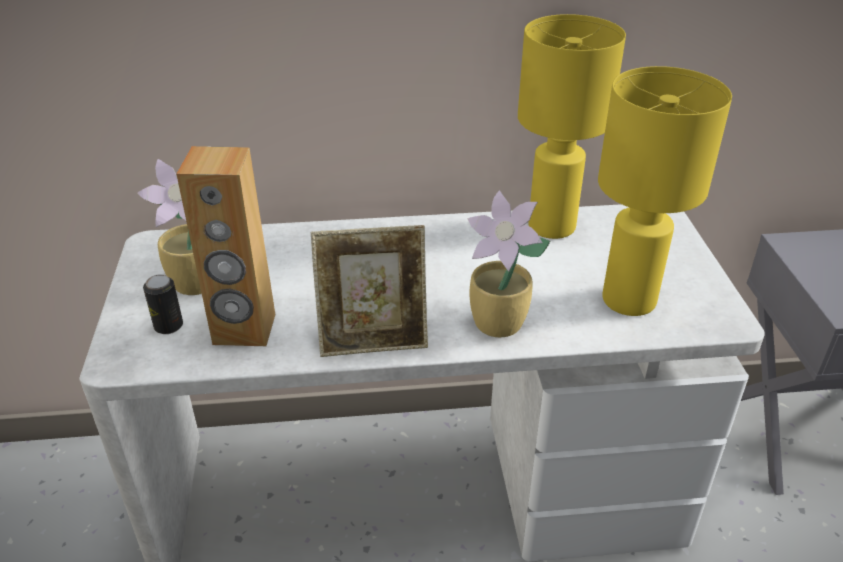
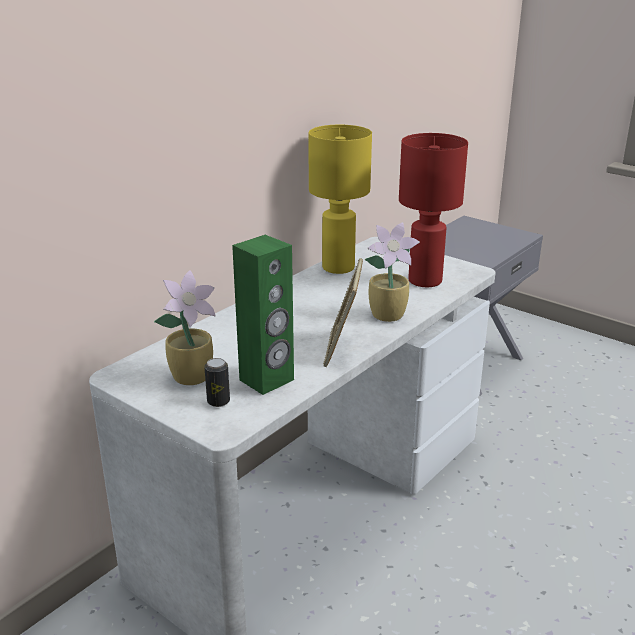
camera: 45 degrees left, 10 degrees down
brown speaker [177,146,275,346] -> green speaker [232,235,294,395]
picture frame [311,225,428,357] -> picture frame turned 150 degrees clockwise [323,258,363,367]
yellow table lamp [598,66,732,316] -> red table lamp [399,133,468,287]

